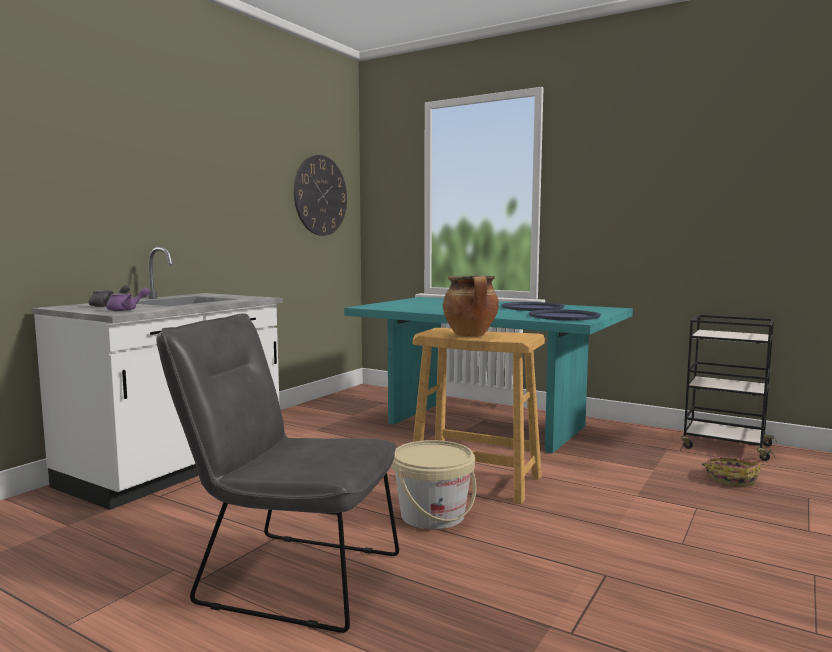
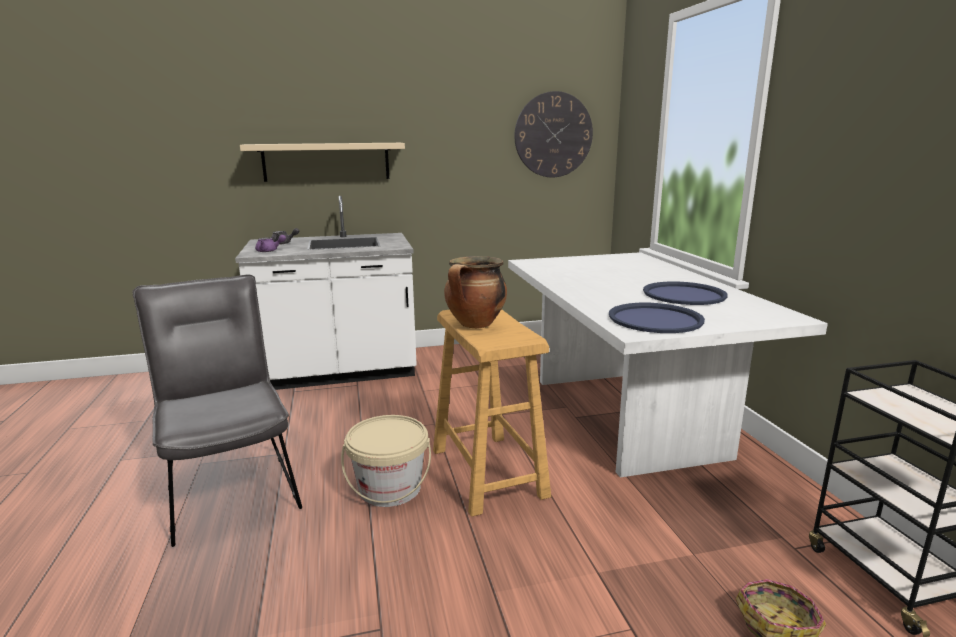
camera: 45 degrees right, 10 degrees up
turquoise dining table [344,297,633,454] -> white dining table [508,252,828,478]
none -> beige shelf [240,143,405,182]

